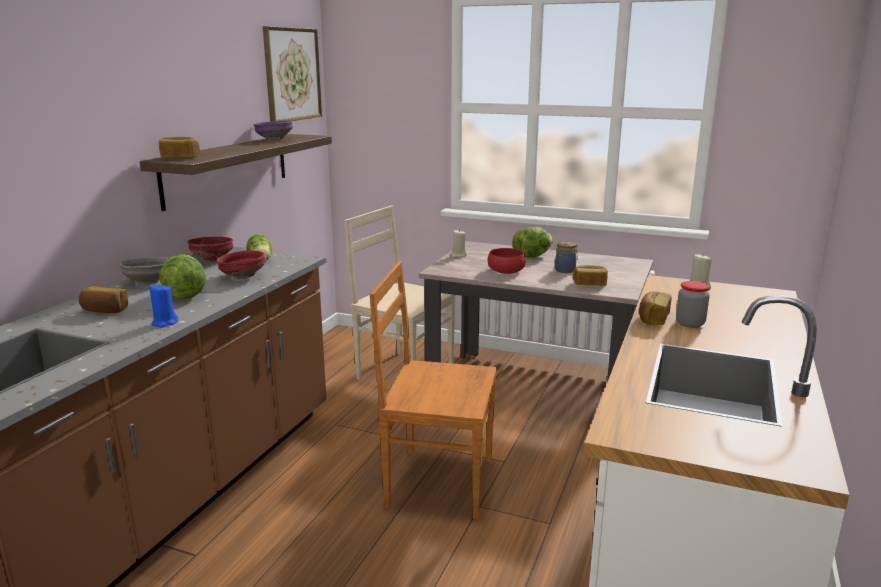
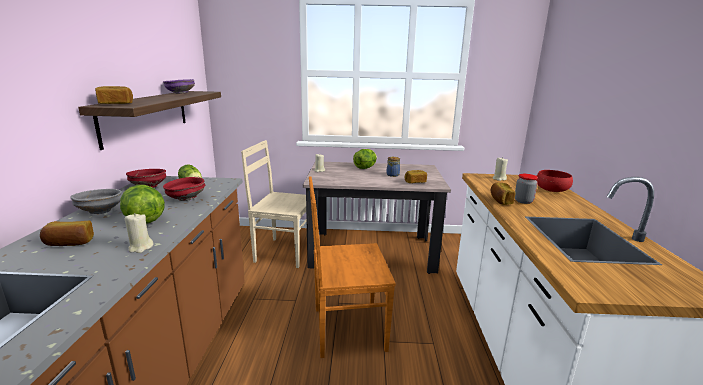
camera: 20 degrees left, 0 degrees up
blue candle [150,284,178,328] -> beige candle [125,213,153,253]
picture [263,26,322,121] -> none
red bowl [488,248,526,274] -> red bowl moved to [536,170,573,192]

